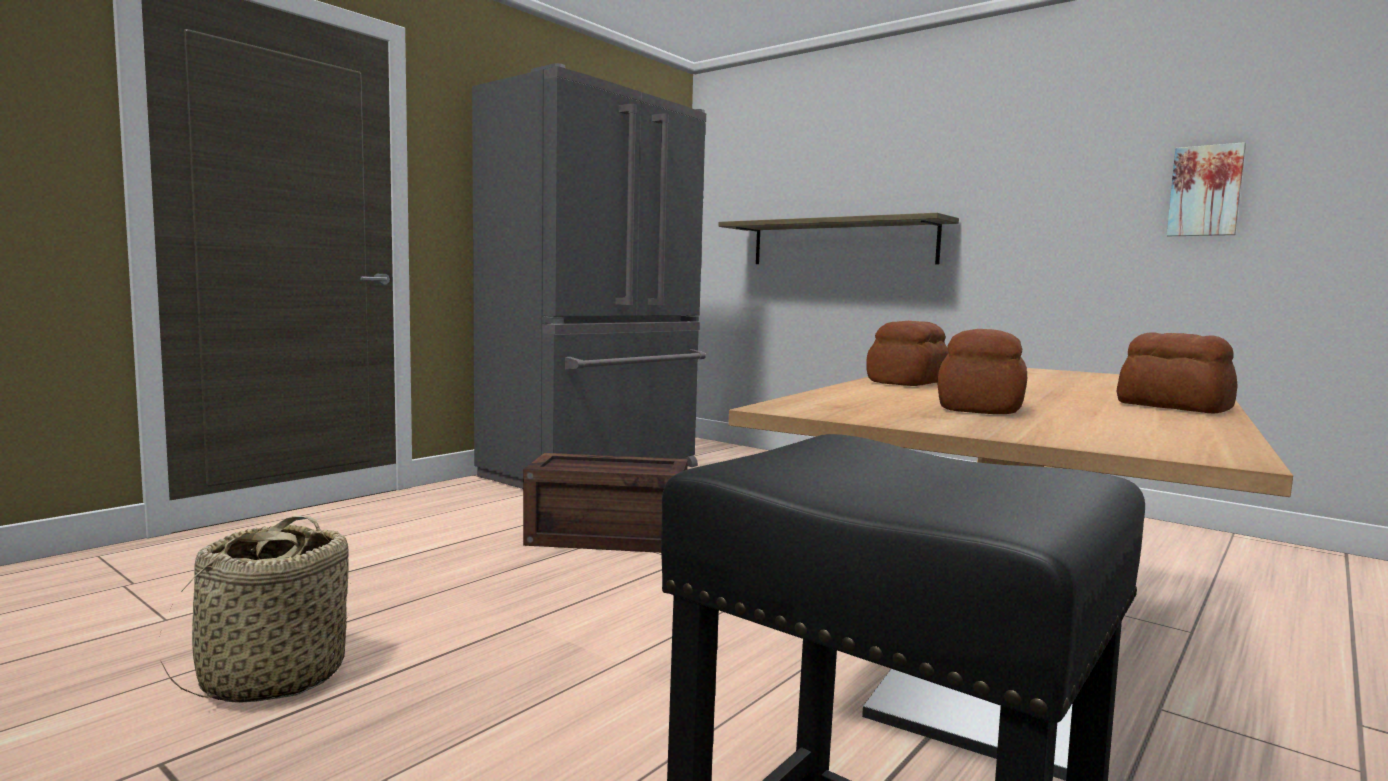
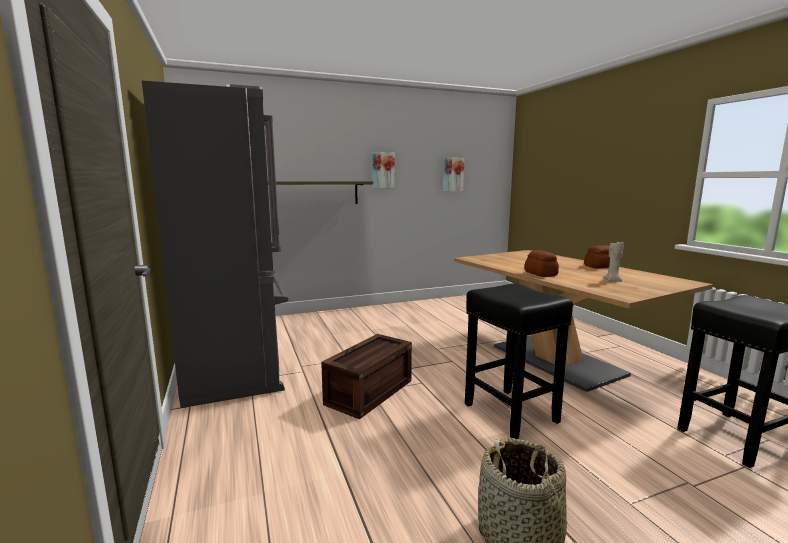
camera: 60 degrees left, 5 degrees up
bread [937,329,1027,414] -> beige candle [603,242,624,282]
none -> picture [372,152,395,189]
none -> black stool [465,283,573,439]

